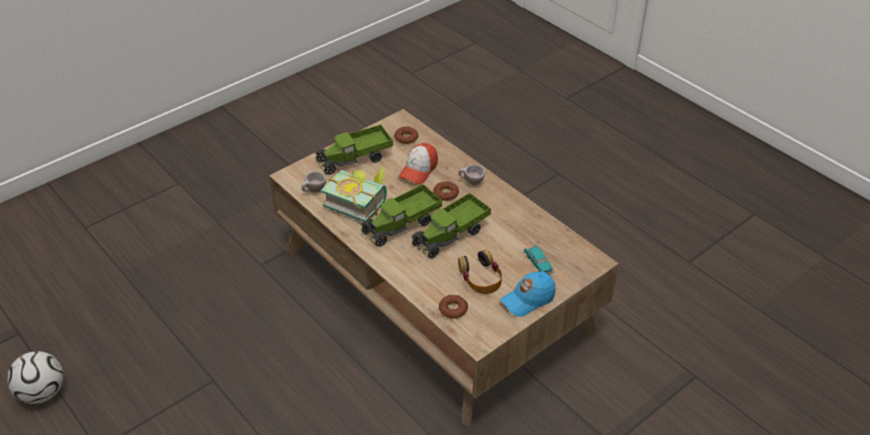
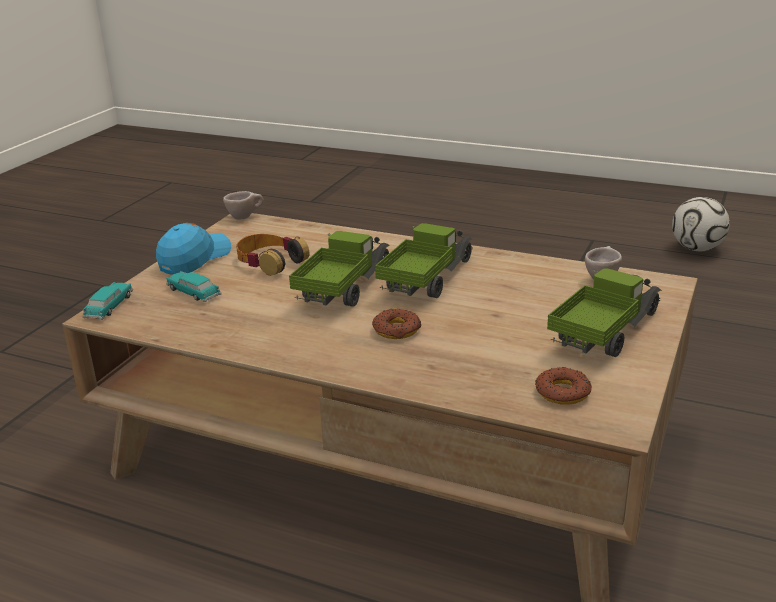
camera: 155 degrees right, 15 degrees down
book [321,166,387,222] -> none
cap [399,143,438,184] -> none
donut [439,295,468,318] -> none
beige cup [458,164,485,185] -> beige cup moved to [223,191,264,220]
none -> toy car [83,282,133,320]

